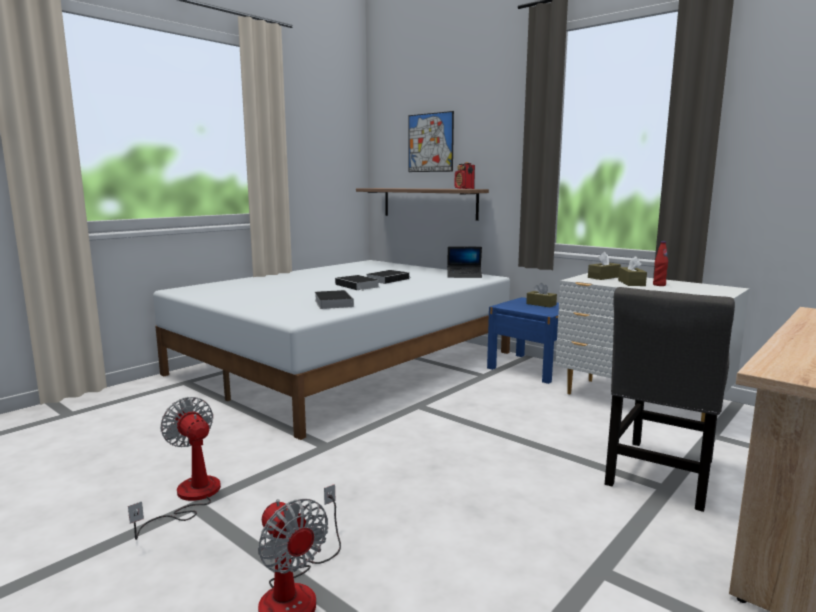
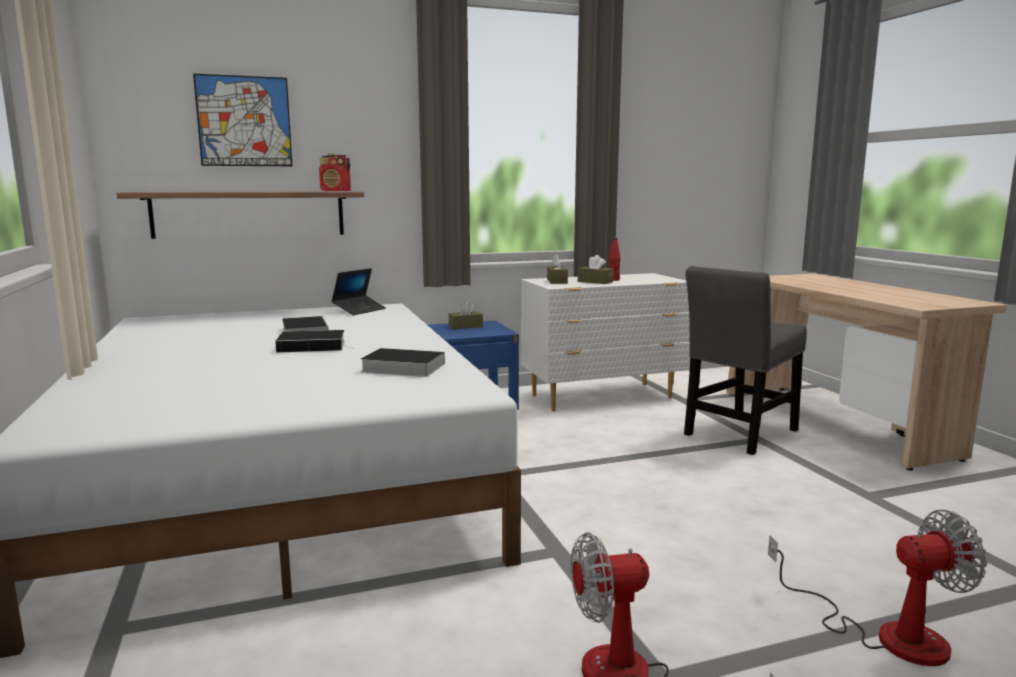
camera: 60 degrees left, 0 degrees up
grey chair [605,287,735,512] -> grey chair turned 75 degrees clockwise [684,266,807,455]

